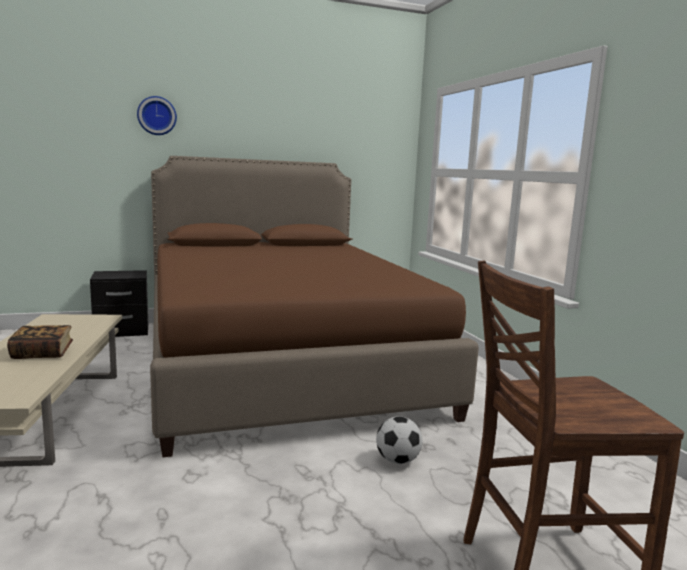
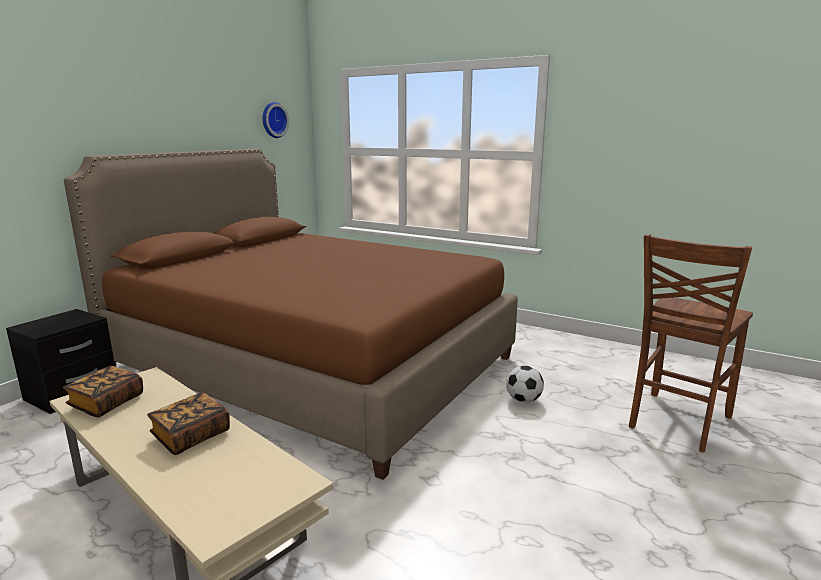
camera: 40 degrees left, 5 degrees up
wall clock [137,96,177,135] -> wall clock moved to [263,102,289,138]
none -> book [63,366,143,417]

